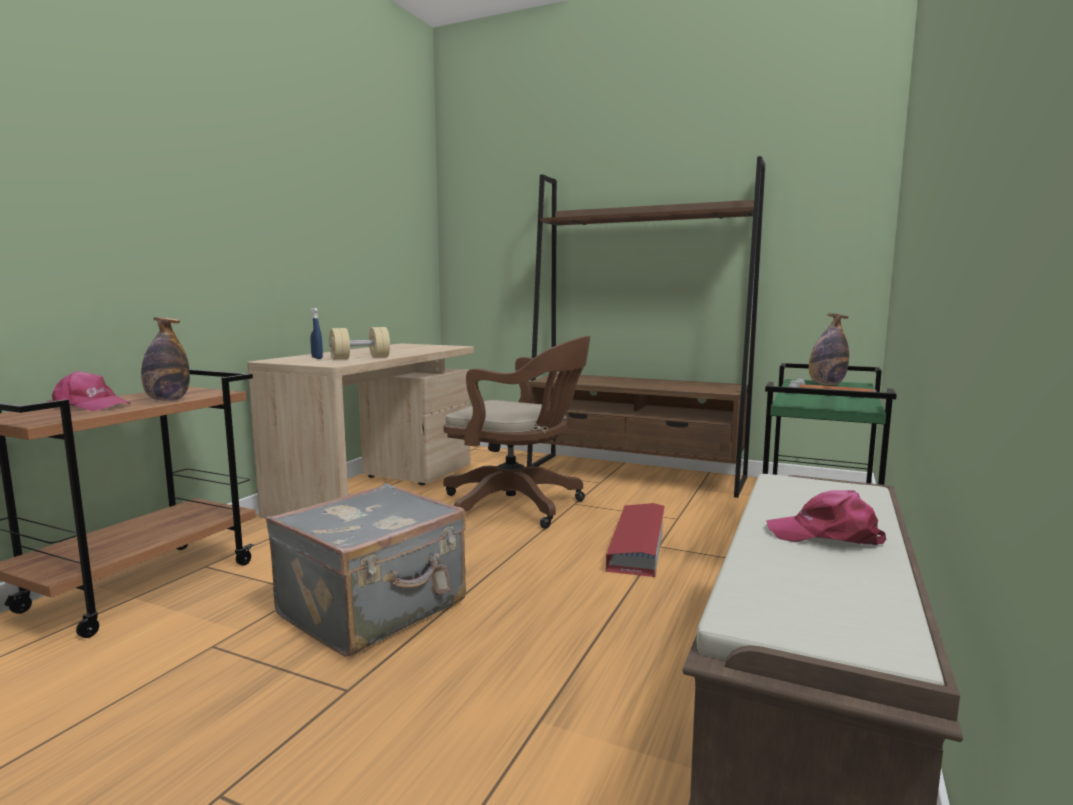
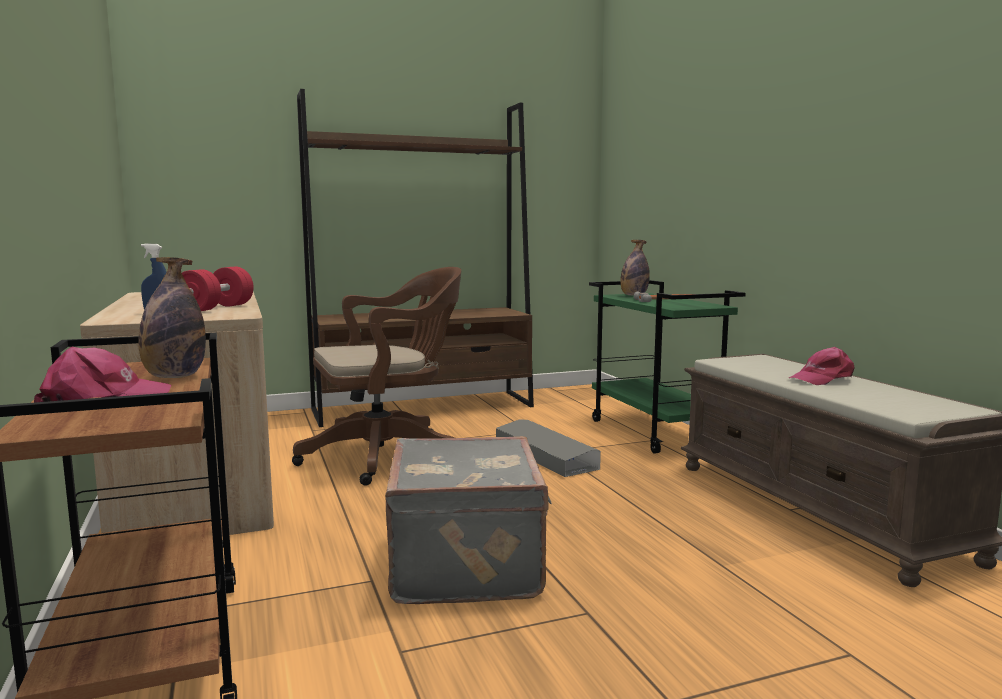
camera: 45 degrees left, 0 degrees up
beige dumbbell [329,327,390,360] -> red dumbbell [182,267,253,311]
red storage box [606,503,665,577] -> grey storage box [496,419,601,477]

